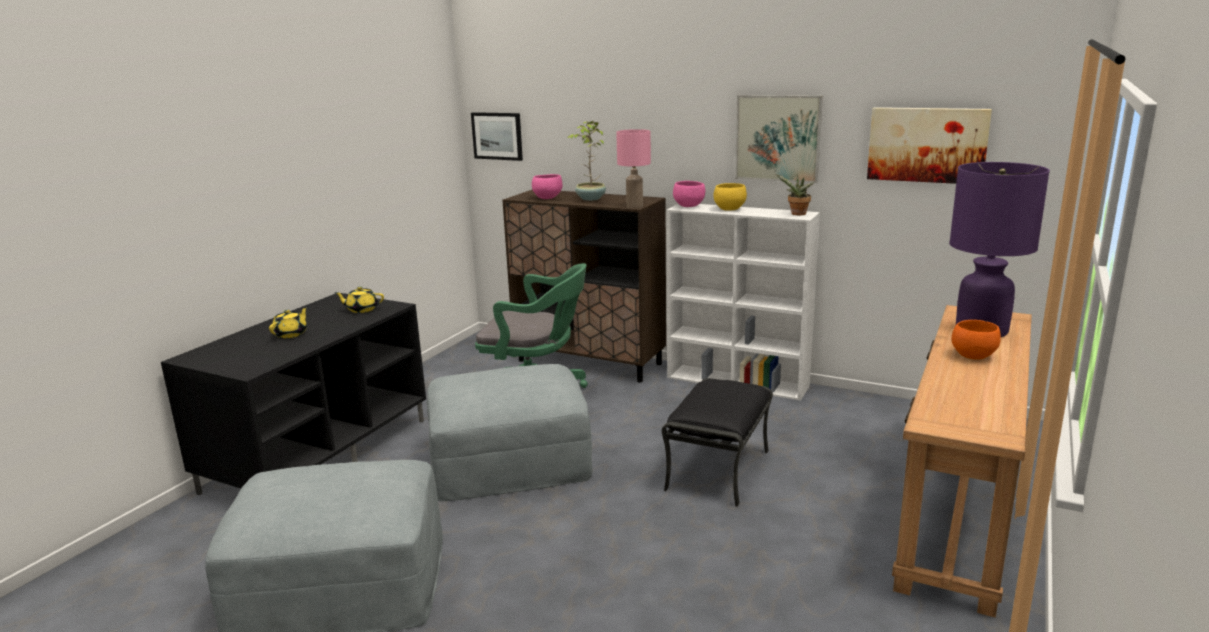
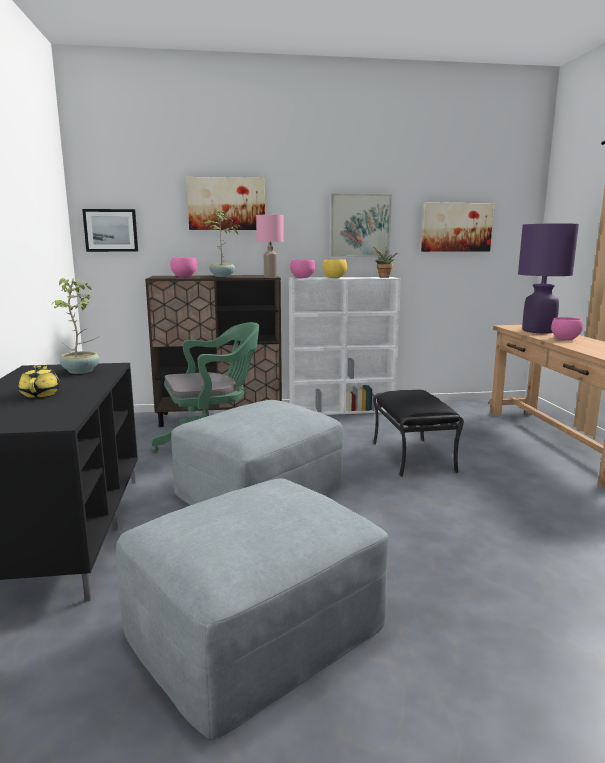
camera: 35 degrees left, 5 degrees down
yellow teapot [335,287,384,313] -> potted plant [52,278,100,374]
orange bowl [952,320,1001,360] -> pink bowl [551,317,583,340]
none -> picture [187,177,265,230]

